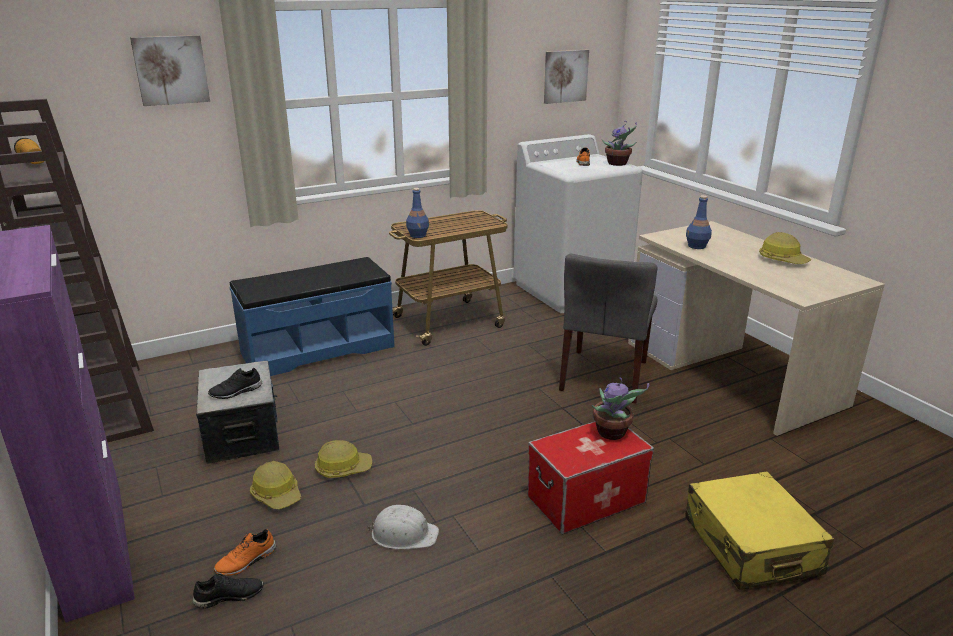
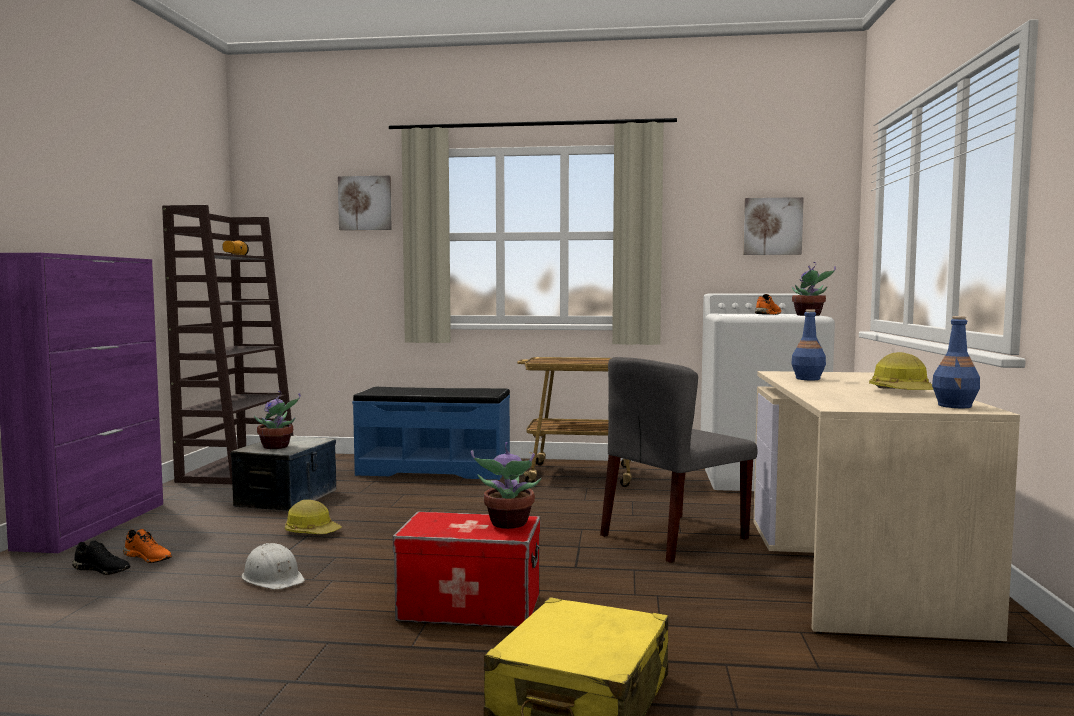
camera: 35 degrees right, 20 degrees down
black shoe [208,368,262,399] -> potted plant [254,391,300,449]
orange shoe [213,529,276,576] -> orange shoe turned 150 degrees counterclockwise [123,529,172,563]
hard hat [250,461,301,510] -> none
blue bottle [406,188,429,238] -> blue bottle moved to [932,316,980,408]

